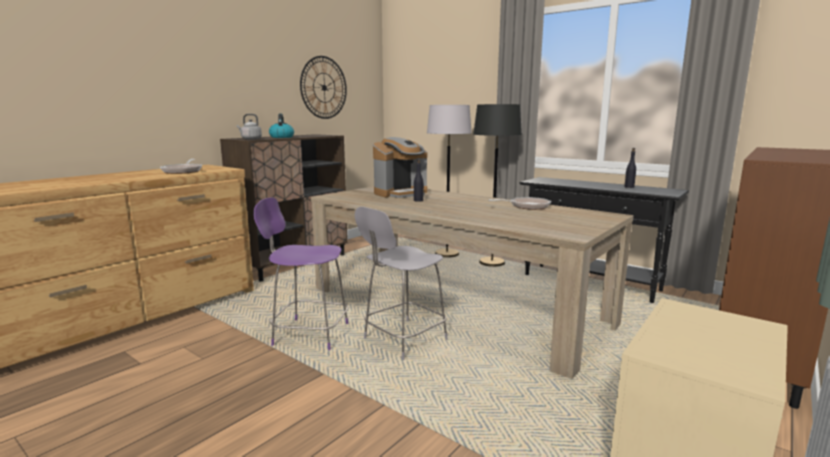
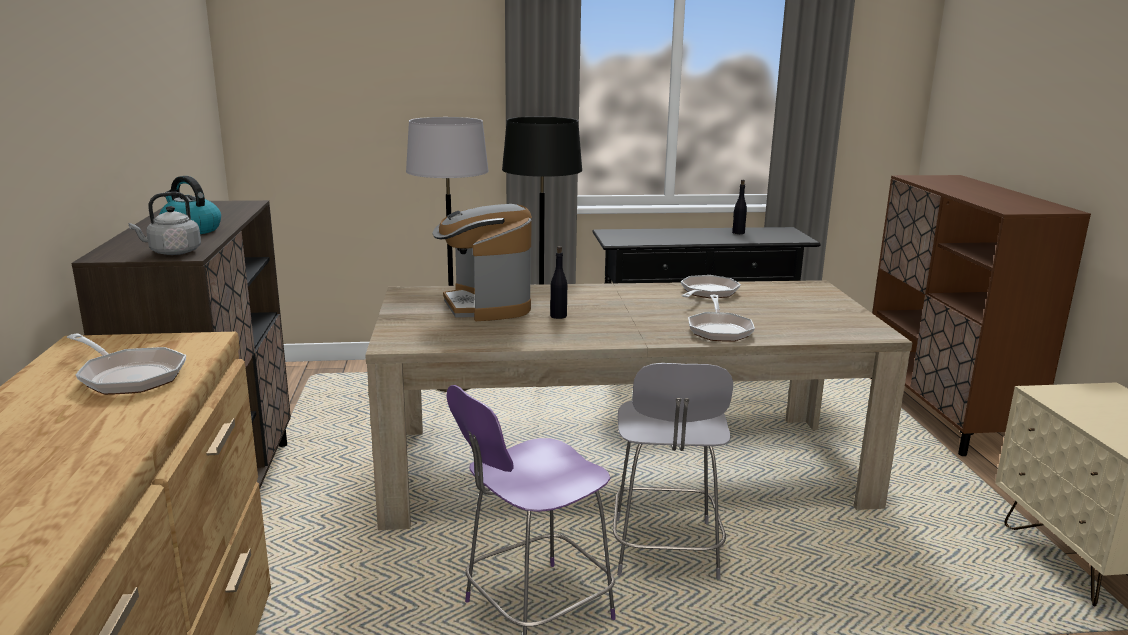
camera: 45 degrees left, 5 degrees up
wall clock [300,56,347,119] -> none
coffee machine [373,137,427,198] -> coffee machine turned 150 degrees clockwise [432,204,532,321]
none -> frying pan [688,295,755,342]

